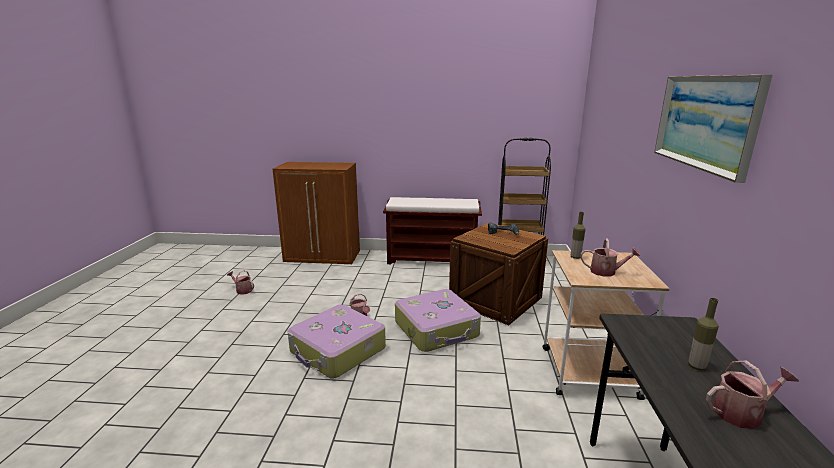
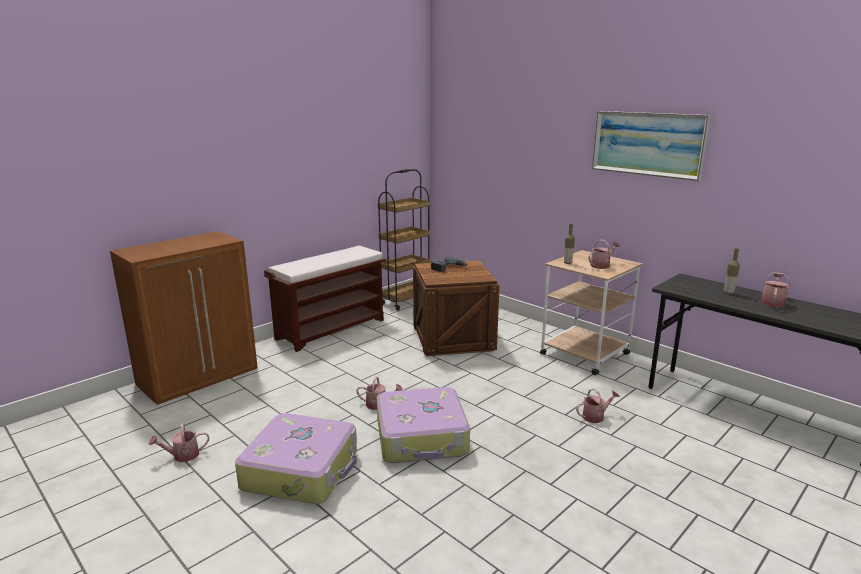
camera: 50 degrees left, 0 degrees up
suitcase [395,289,481,352] -> suitcase moved to [235,413,357,504]
none -> watering can [576,389,620,423]

